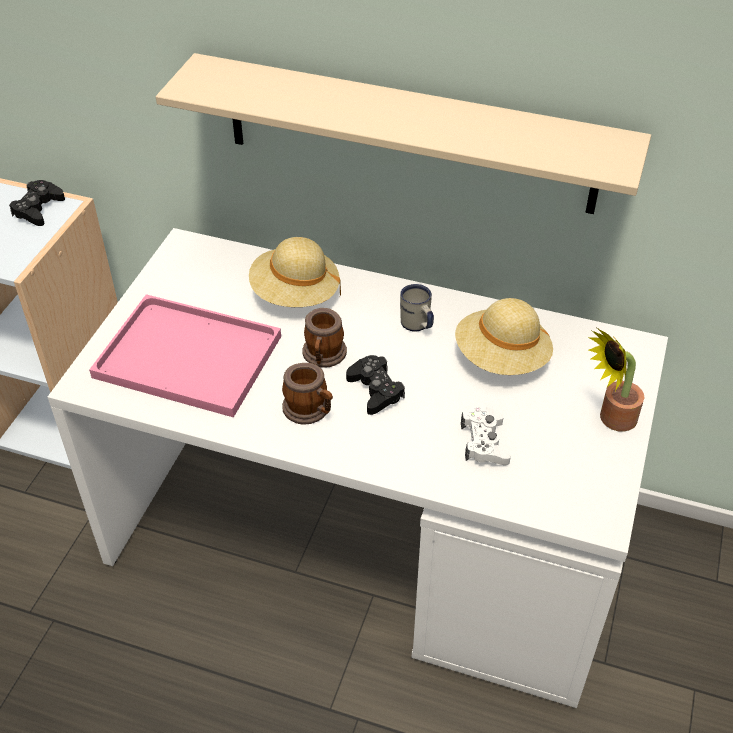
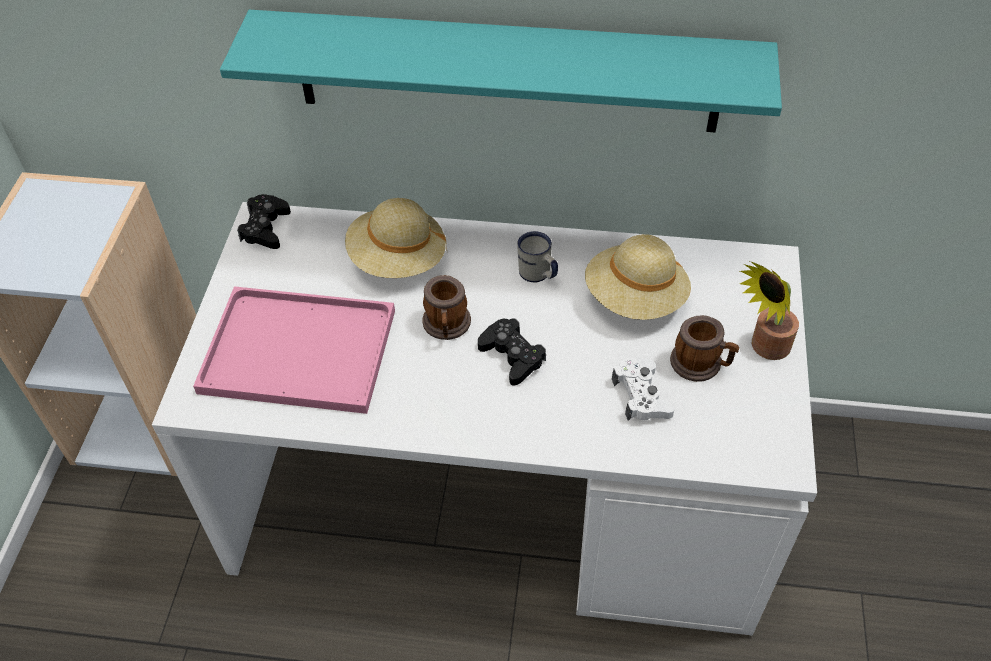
camera: 10 degrees left, 5 degrees up
black game controller [9,180,65,226] -> black game controller moved to [237,194,291,249]
beige shelf [156,53,651,214] -> turquoise shelf [220,10,782,132]
mug [282,363,333,425] -> mug moved to [670,315,739,382]

